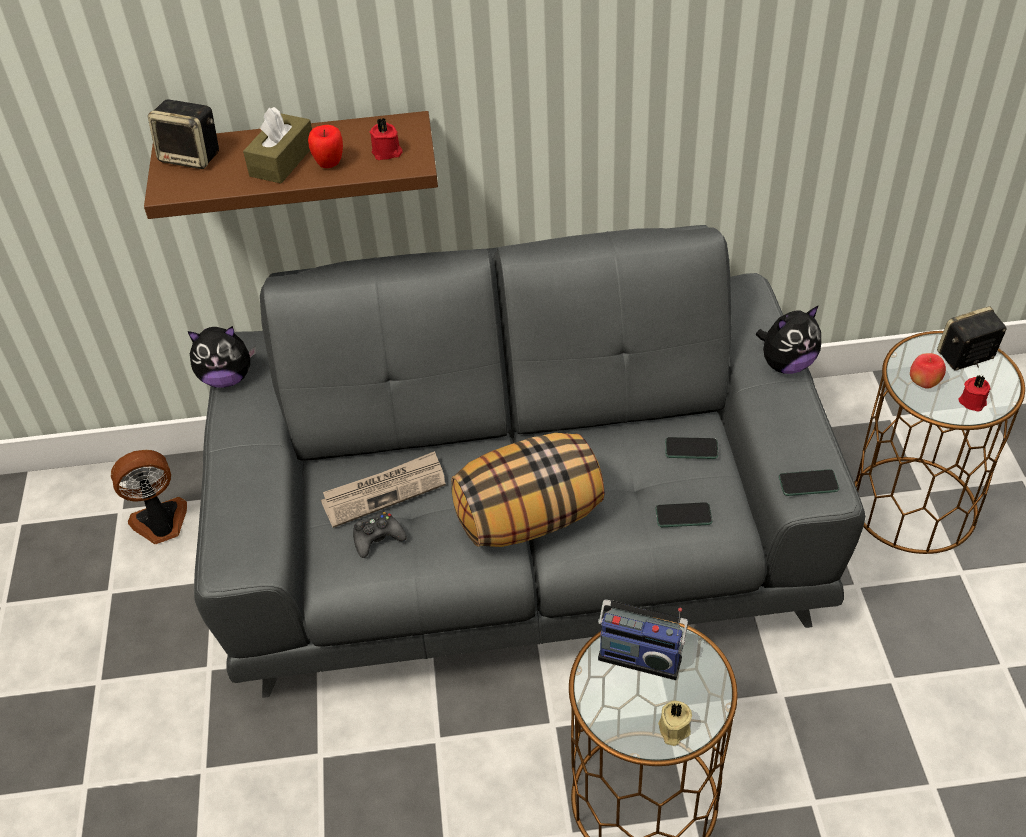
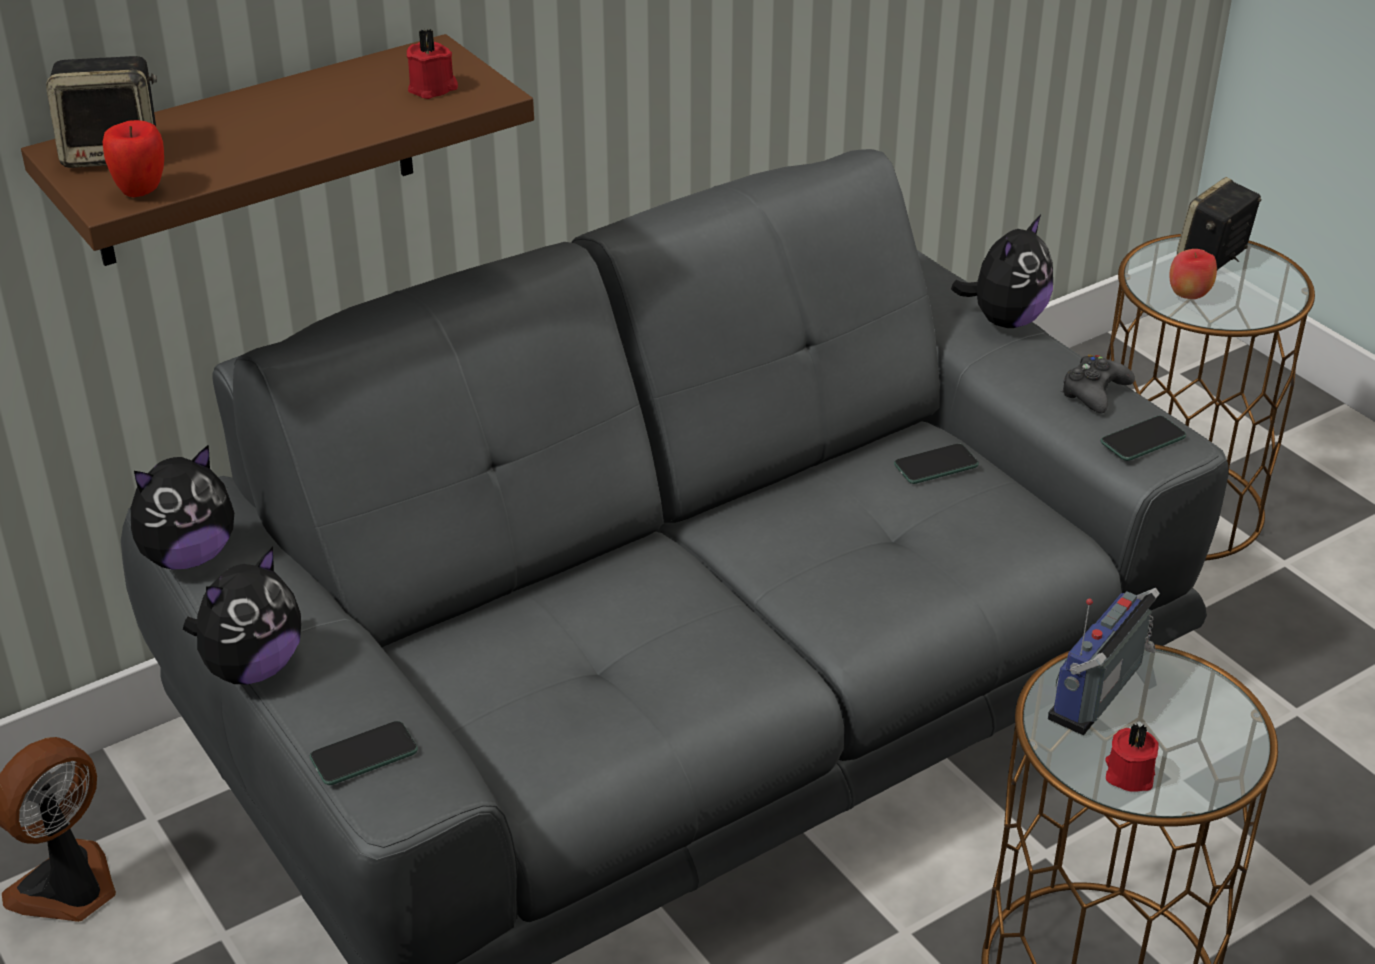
camera: 30 degrees left, 10 degrees down
brown tissue box [243,107,312,184] -> none
apple [308,125,343,168] -> apple moved to [102,120,164,197]
newspaper [321,451,446,528] -> none
black game controller [353,512,406,558] -> black game controller moved to [1061,355,1135,413]
pillow [451,433,605,547] -> none
radio [598,599,688,680] -> radio turned 135 degrees clockwise [1048,588,1160,735]
phone [655,502,712,527] -> phone moved to [310,721,418,785]
beige candle [658,701,692,746] -> none
red candle [958,375,990,411] -> red candle moved to [1105,723,1158,792]
none -> plush toy [183,546,301,684]

